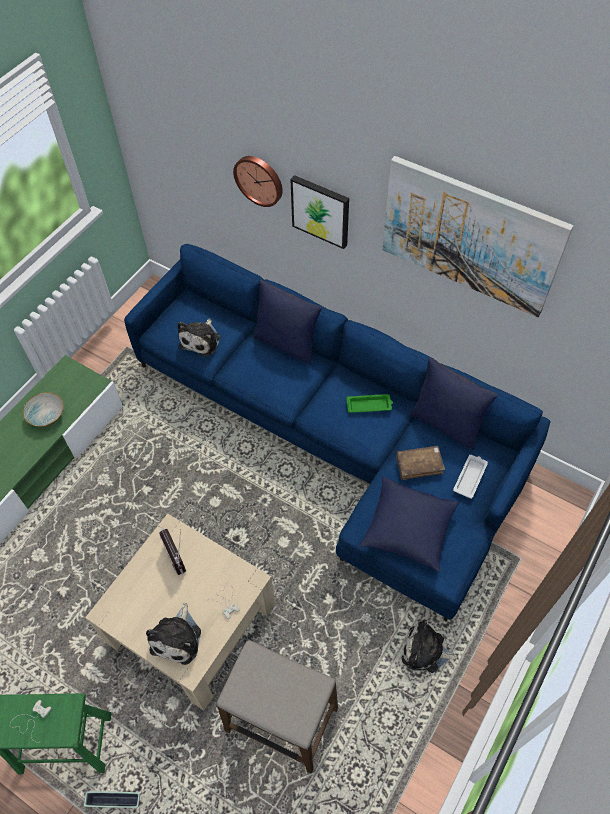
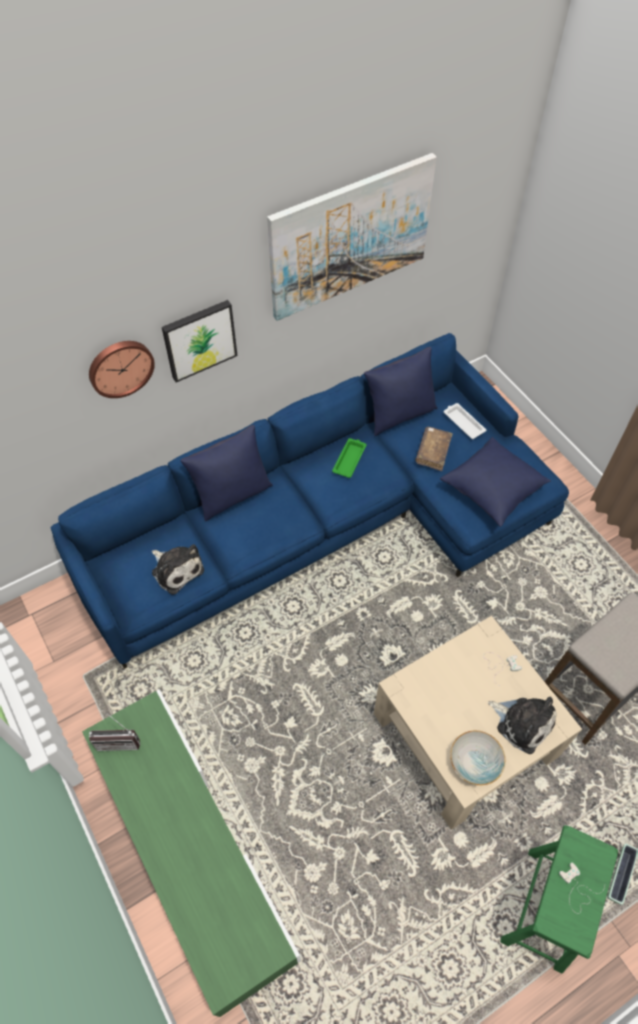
camera: 65 degrees left, 0 degrees up
bowl [23,392,64,427] -> bowl moved to [450,730,505,785]
radio [159,528,186,575] -> radio moved to [89,712,140,751]
plush toy [402,619,457,673] -> none

